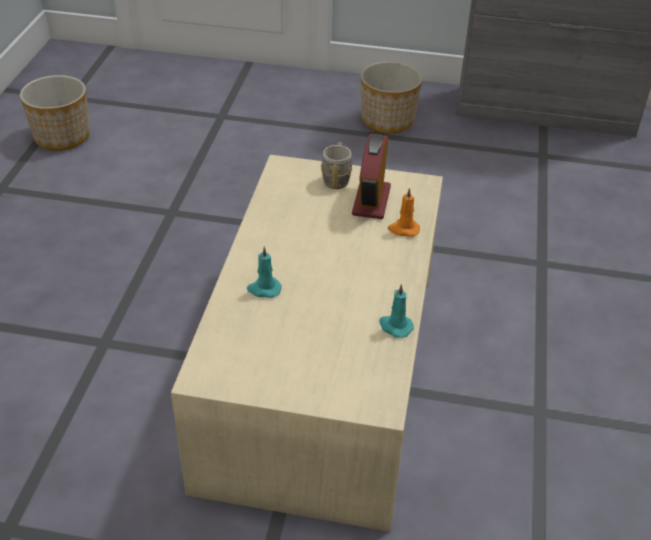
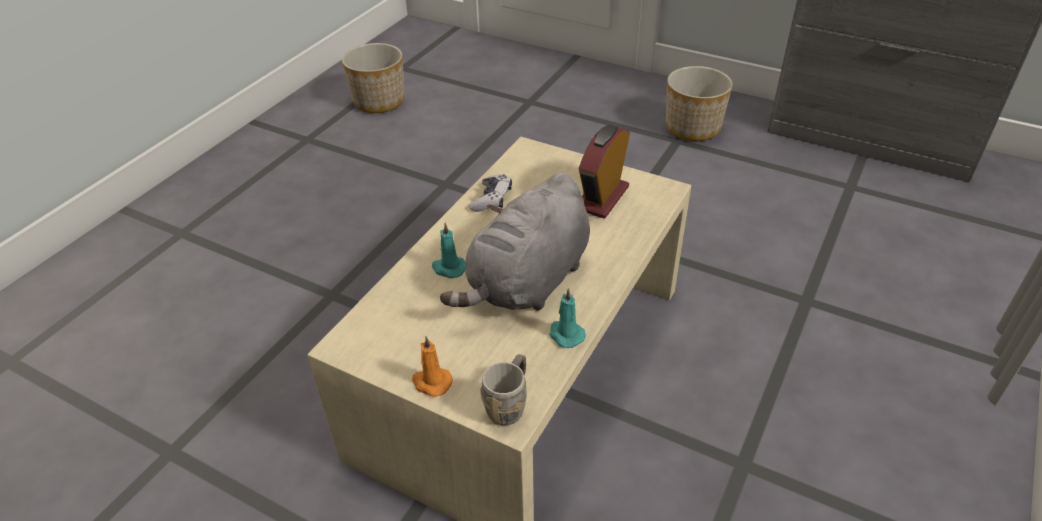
camera: 20 degrees right, 0 degrees up
grey mug [321,142,352,189] -> grey mug moved to [480,354,527,426]
orange candle [388,188,420,237] -> orange candle moved to [412,336,453,397]
none -> grey plush toy [440,173,590,311]
none -> game controller [469,174,512,212]

